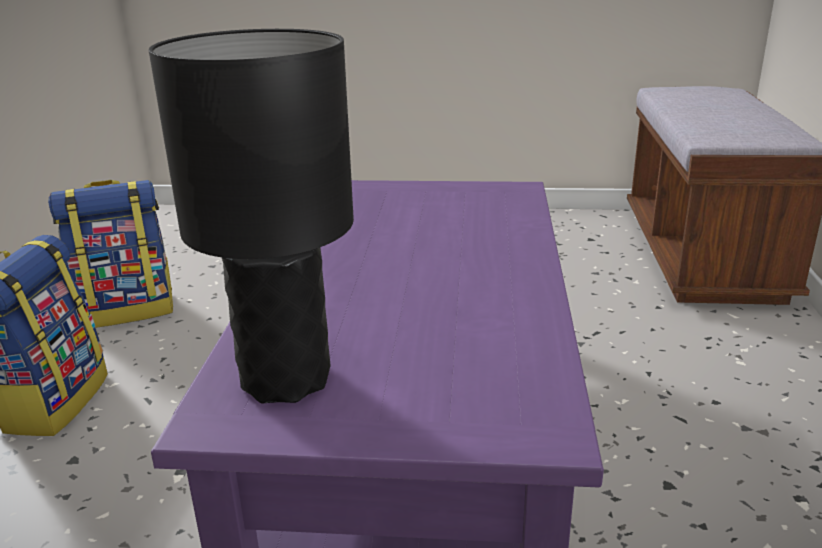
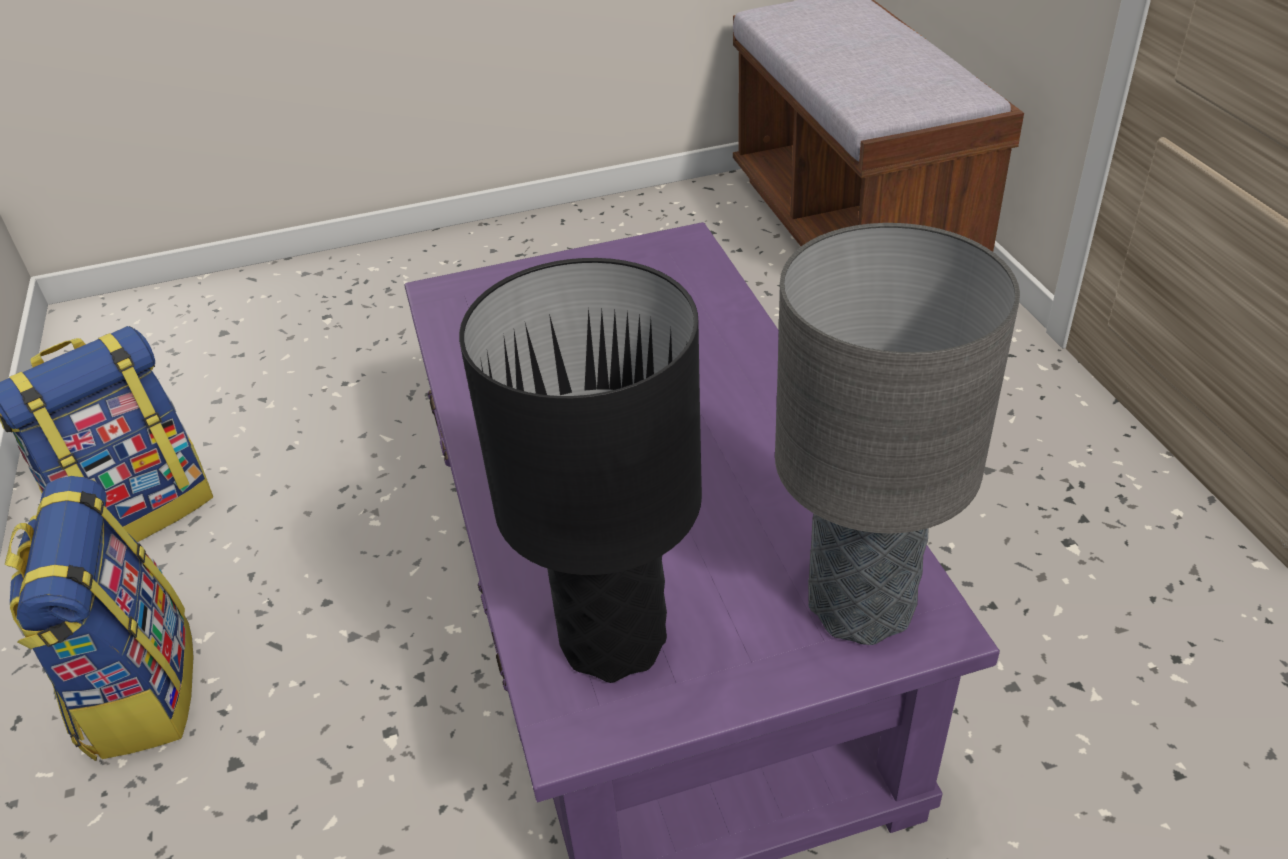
camera: 20 degrees left, 15 degrees up
none -> grey table lamp [775,223,1020,645]

